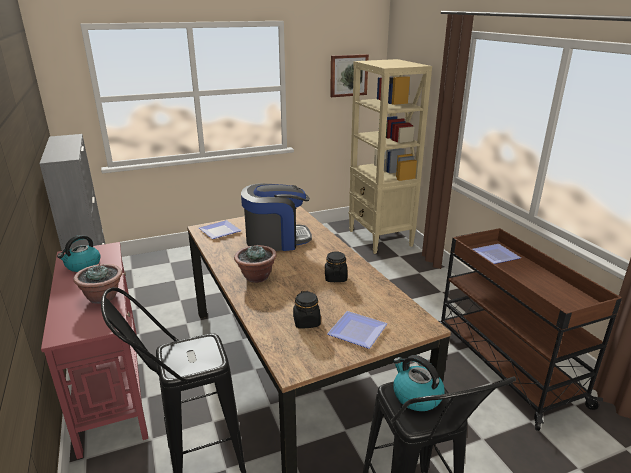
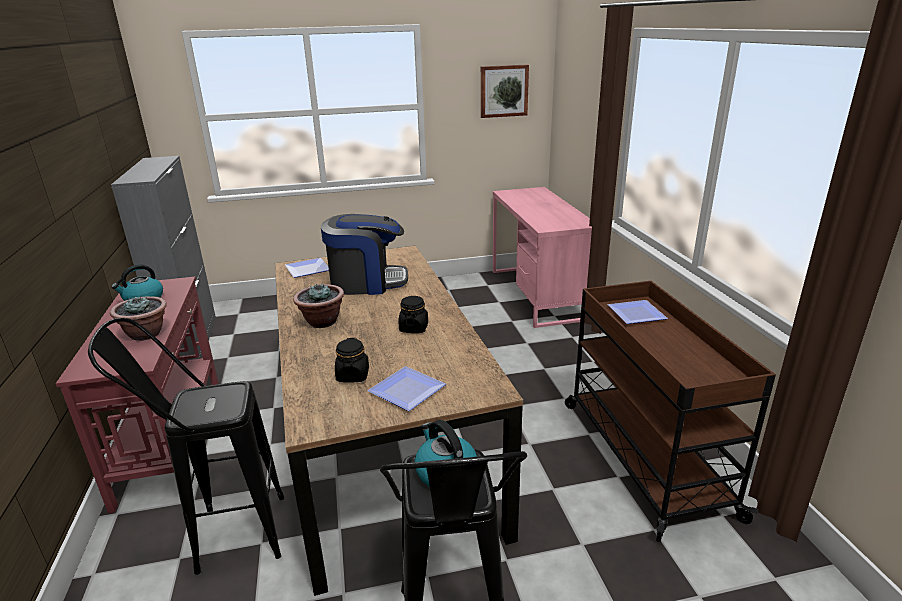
camera: 10 degrees right, 0 degrees up
beige bookcase [349,59,432,254] -> pink desk [493,187,592,328]

